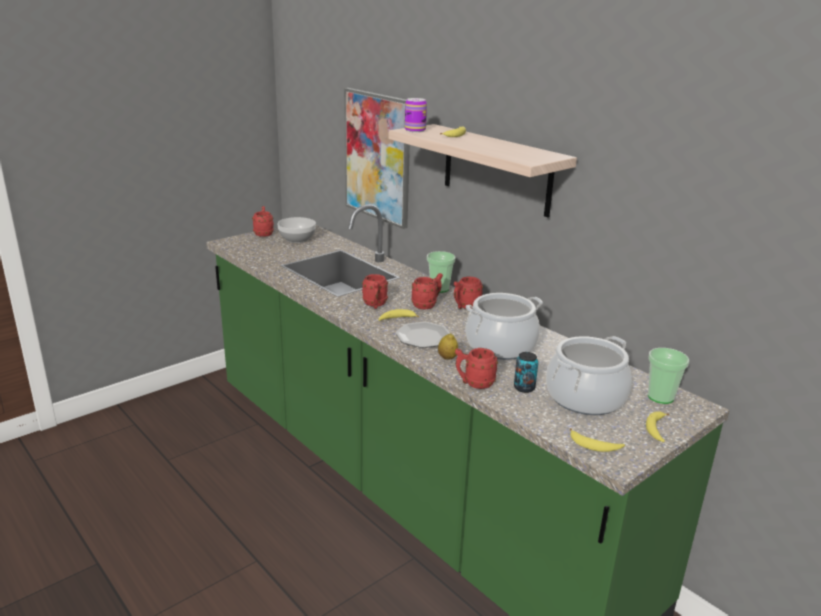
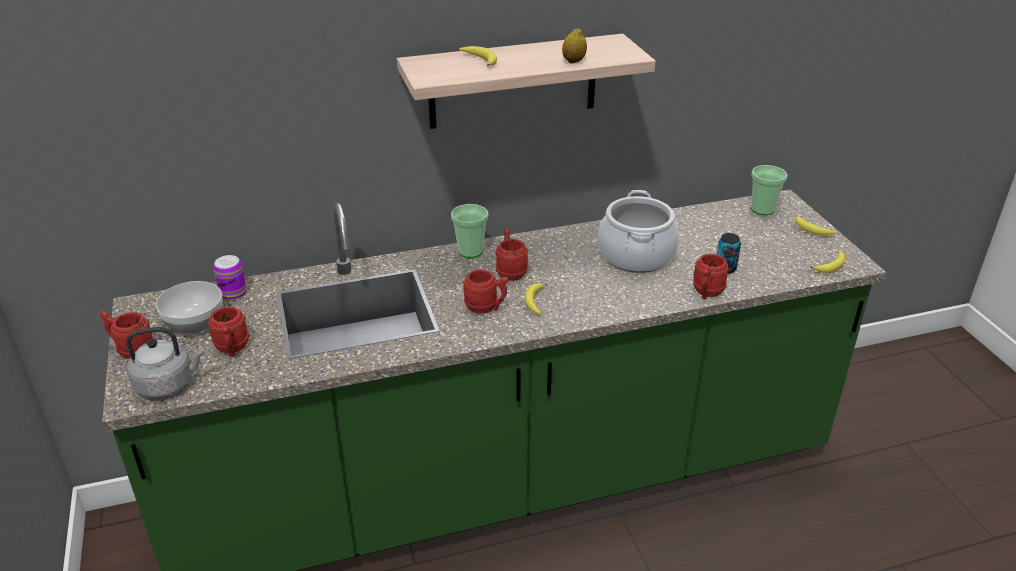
camera: 65 degrees left, 10 degrees up
picture [344,88,410,229] -> none
plate [395,322,450,348] -> none
can [405,98,427,133] -> can moved to [213,255,247,300]
lemon [438,333,458,360] -> lemon moved to [562,28,587,63]
red mug [454,277,483,309] -> red mug moved to [208,307,249,357]
cooking pot [546,336,632,415] -> none
none -> grey kettle [126,327,205,398]

